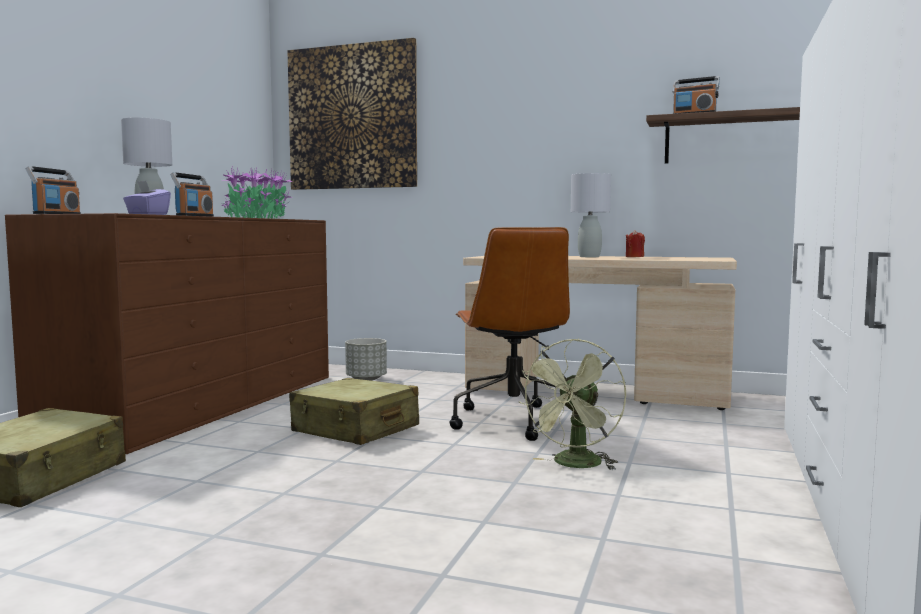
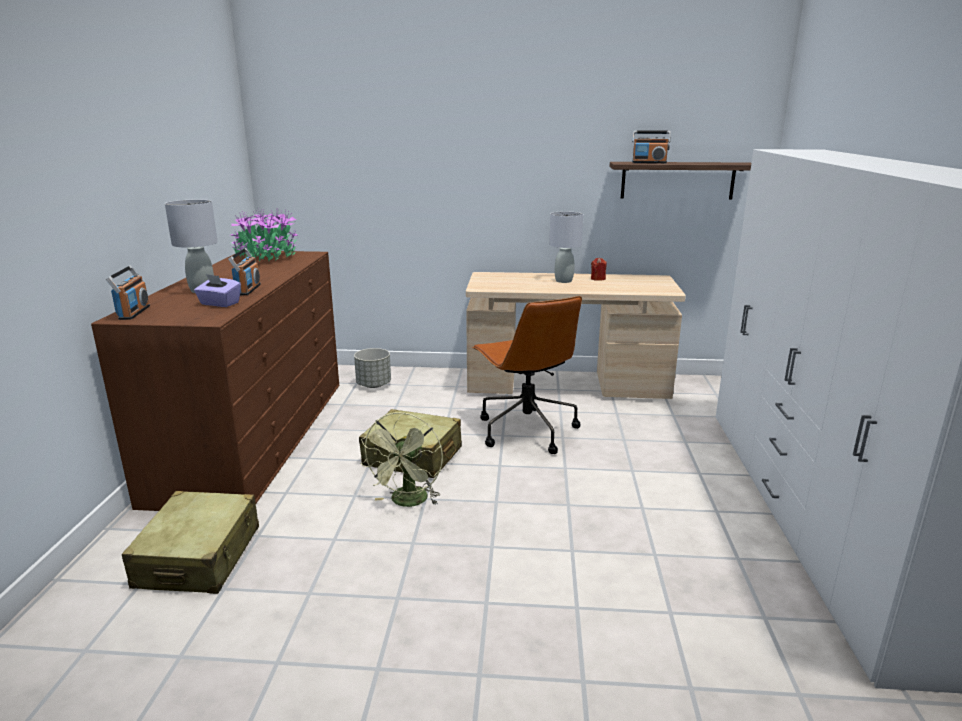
camera: 15 degrees left, 15 degrees up
picture [287,38,417,190] -> none
green fan [519,339,626,470] -> green fan moved to [360,412,443,507]

